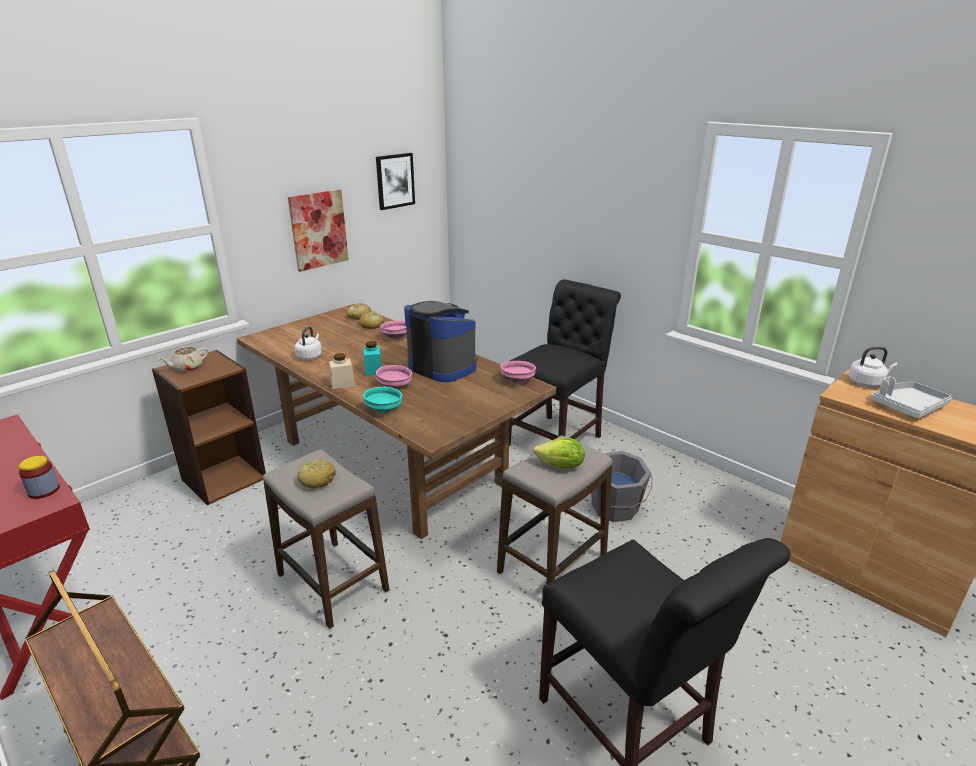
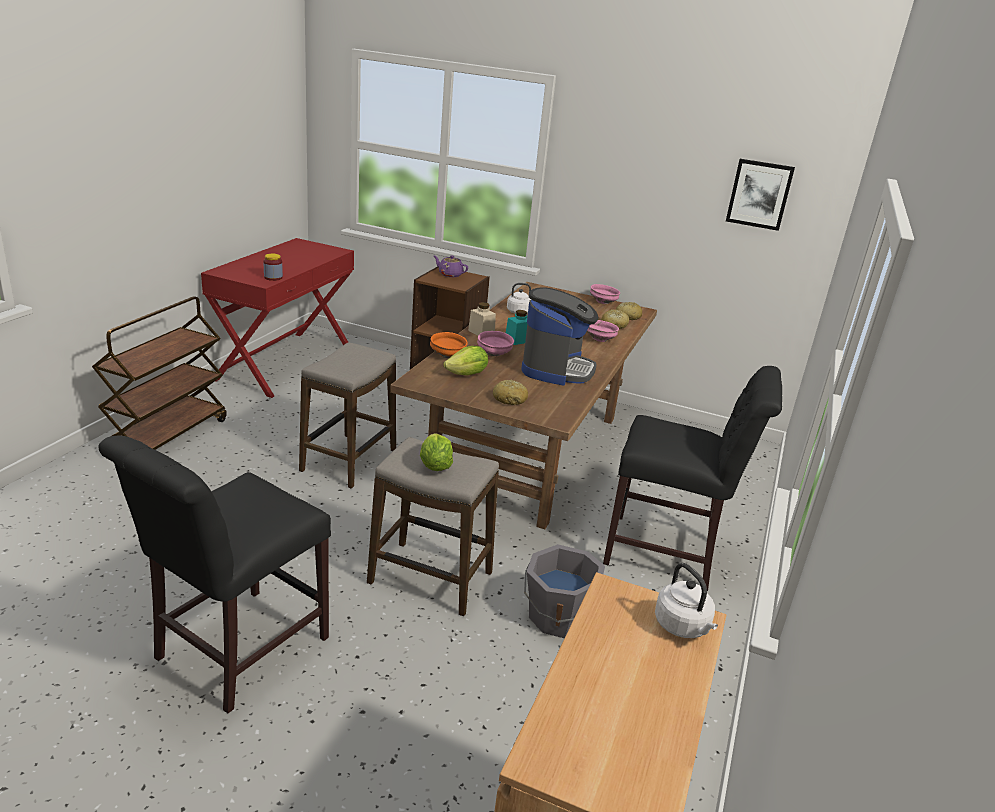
camera: 65 degrees right, 0 degrees up
beige teapot [159,346,208,372] -> purple teapot [433,255,468,277]
picture [288,189,349,272] -> none
bread [297,460,336,488] -> bread moved to [493,379,528,405]
turquoise bowl [363,387,402,414] -> orange bowl [430,332,468,358]
pink bowl [500,361,536,384] -> pink bowl moved to [590,284,620,304]
grey tray [871,376,952,418] -> none
none -> lettuce [443,346,488,375]

